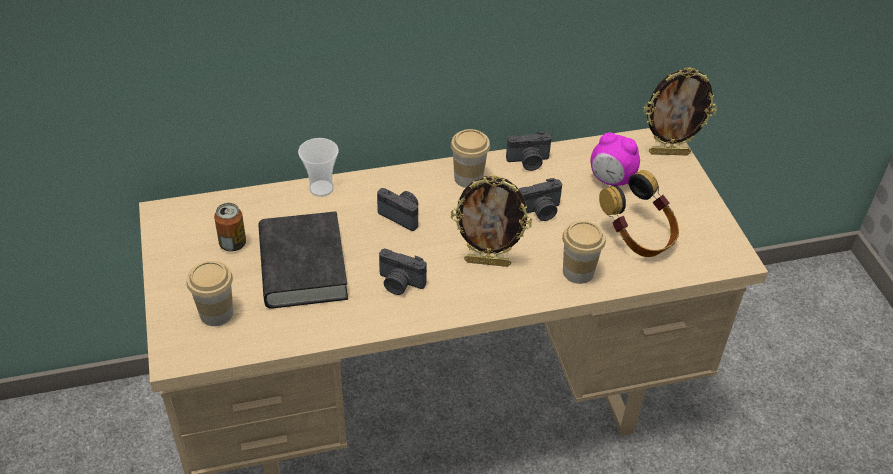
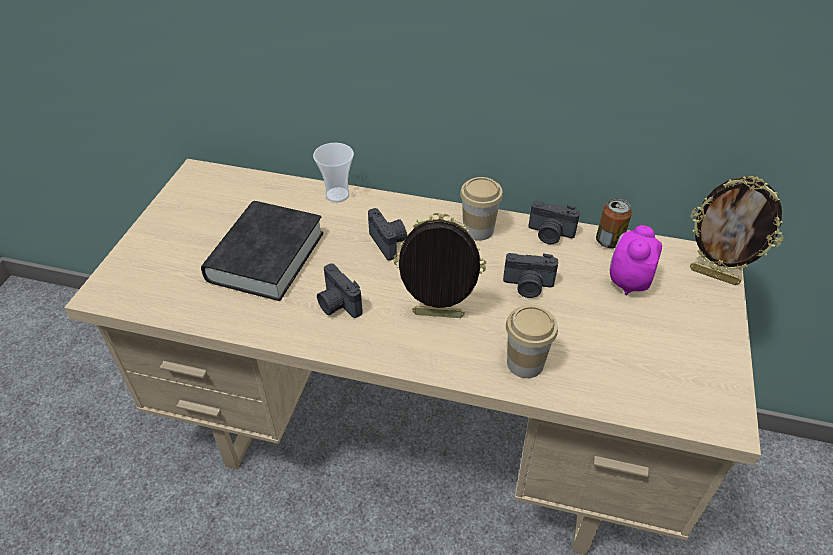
camera: 30 degrees right, 0 degrees up
cup [187,261,233,326] -> none
can [214,203,246,252] -> can moved to [596,198,632,248]
picture frame [451,175,532,267] -> picture frame turned 150 degrees clockwise [393,213,486,318]
alarm clock [590,132,640,186] -> alarm clock turned 60 degrees clockwise [610,225,662,295]
headphones [599,170,679,257] -> none

